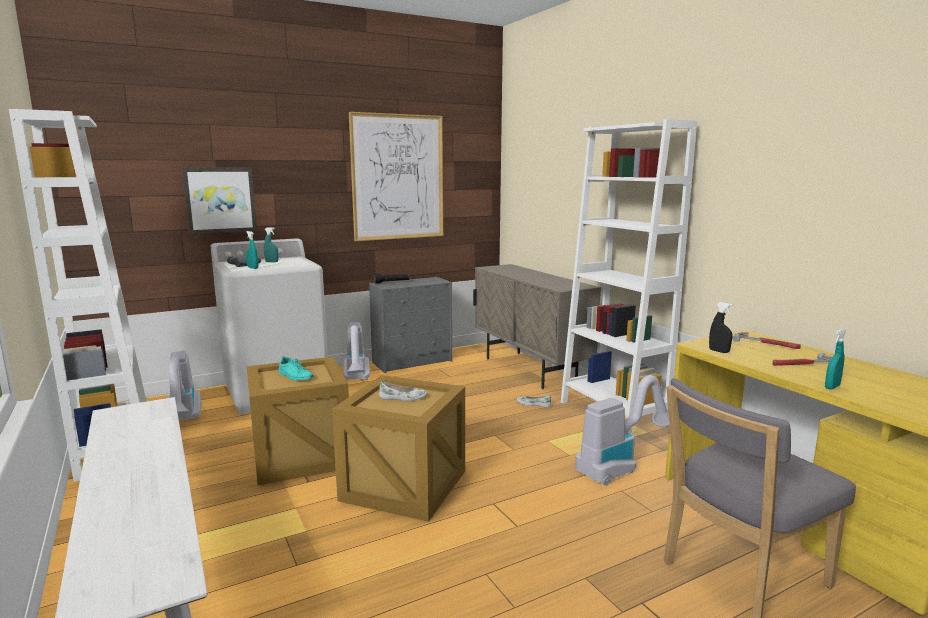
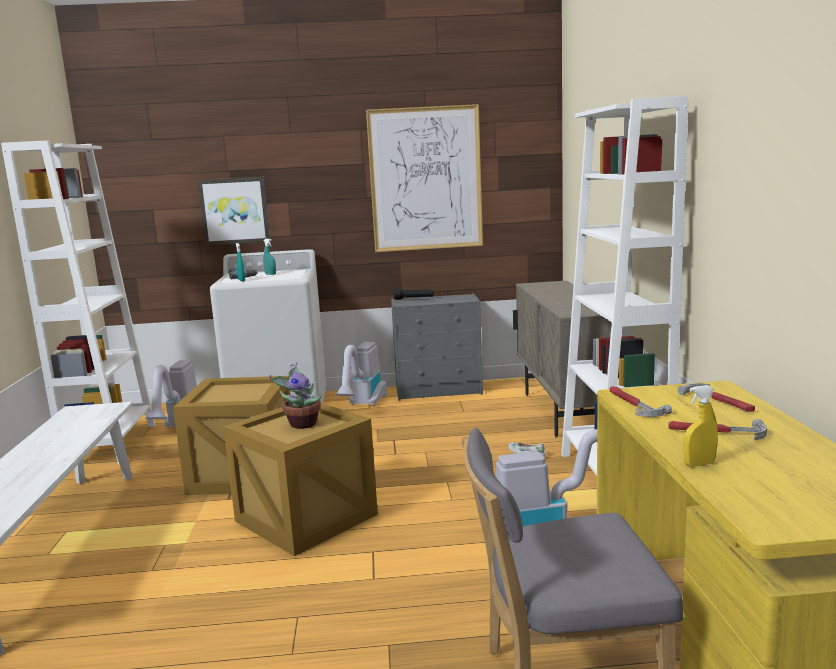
camera: 25 degrees right, 0 degrees up
turquoise shoe [279,356,314,380] -> none
white shoe [379,381,427,401] -> potted plant [269,362,322,429]
black spray bottle [709,302,733,353] -> hammer [610,386,672,417]
turquoise spray bottle [825,329,846,389] -> yellow spray bottle [683,385,718,466]

